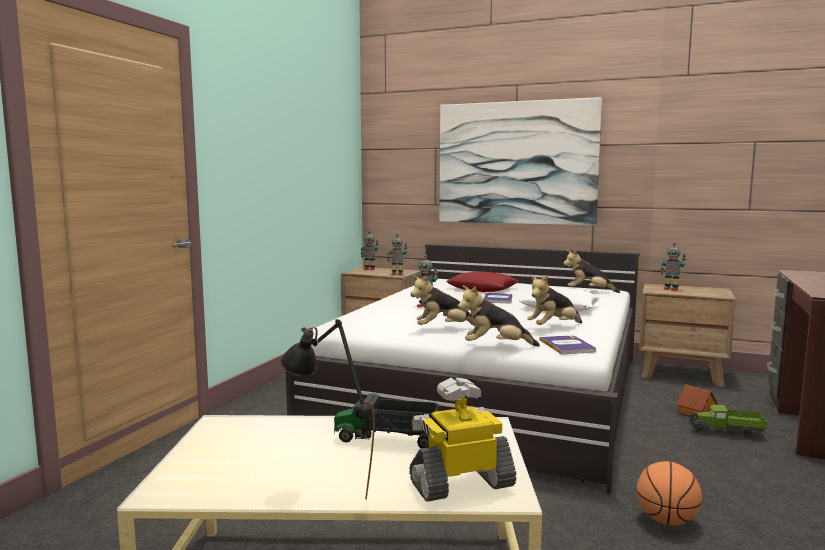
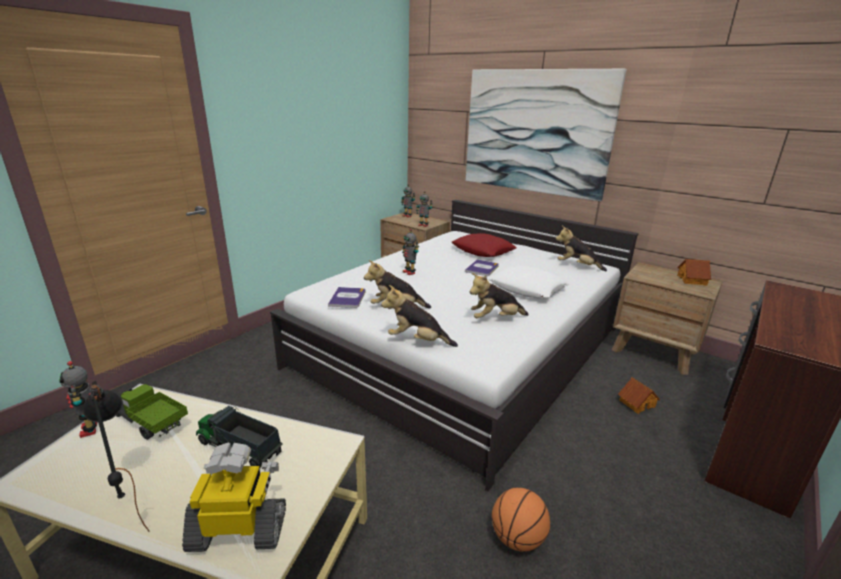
camera: 15 degrees right, 15 degrees up
book [539,335,596,354] -> book moved to [328,287,365,308]
toy robot [661,243,686,291] -> toy robot moved to [59,361,97,438]
toy truck [689,405,768,439] -> toy truck moved to [116,384,188,440]
none -> toy house [677,259,711,286]

